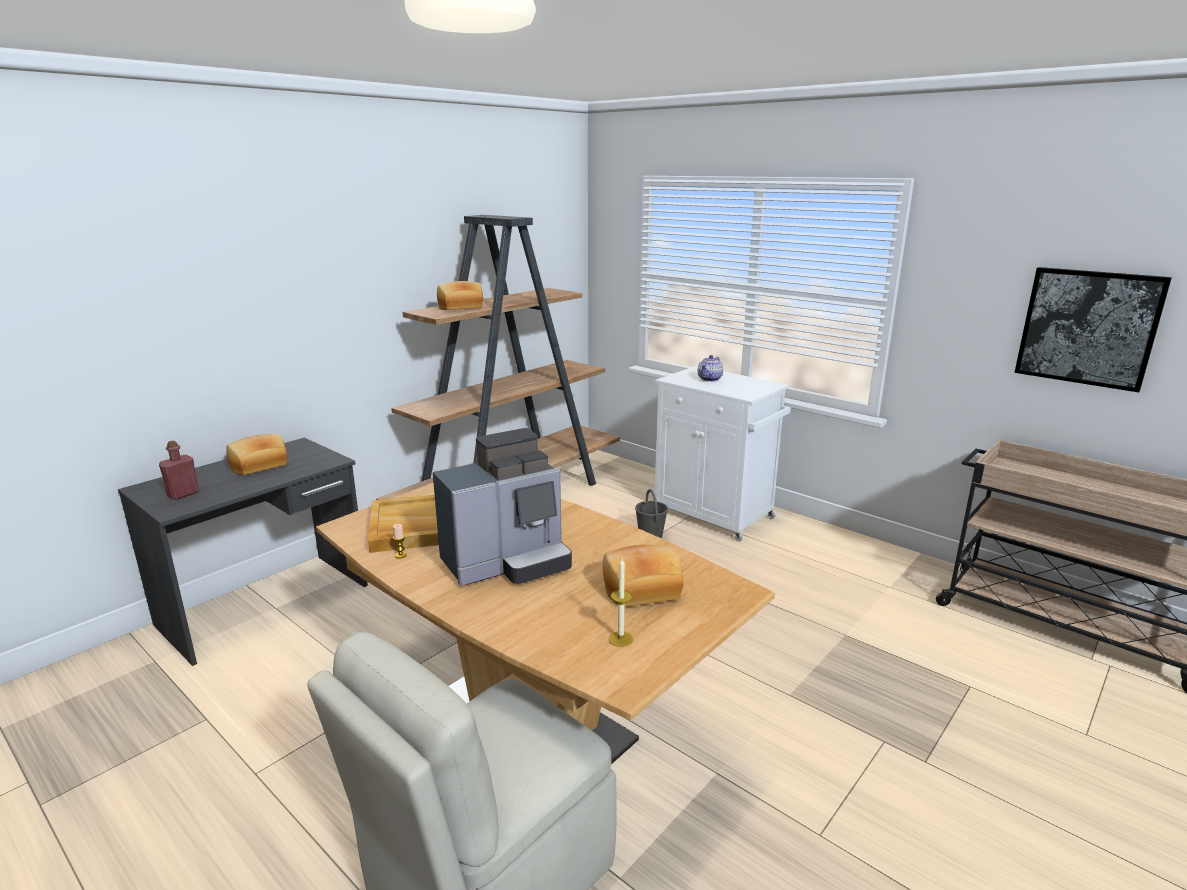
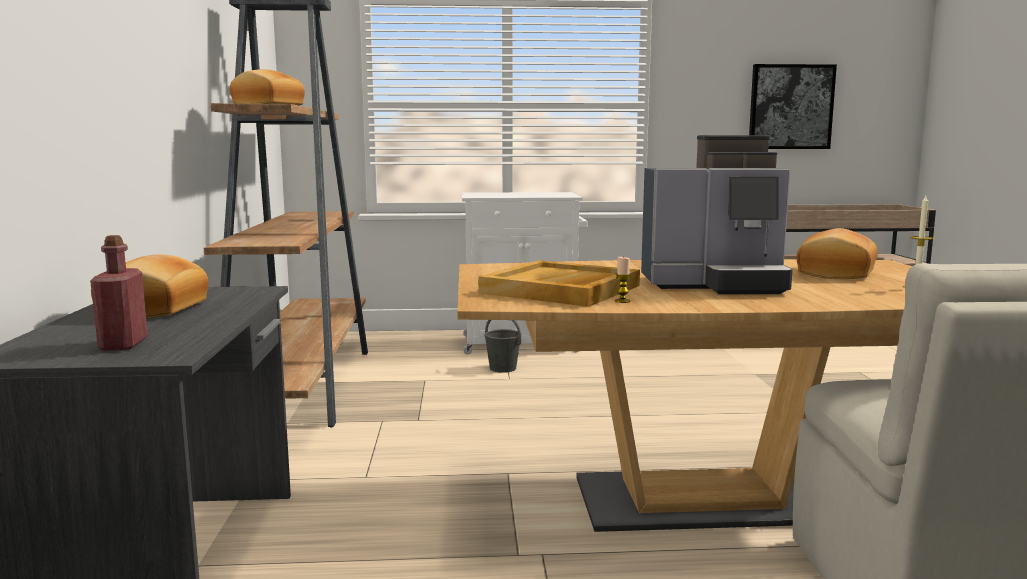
camera: 45 degrees left, 10 degrees down
coffee machine [433,428,572,586] -> coffee machine turned 75 degrees clockwise [641,135,793,294]
teapot [698,355,723,382] -> none

